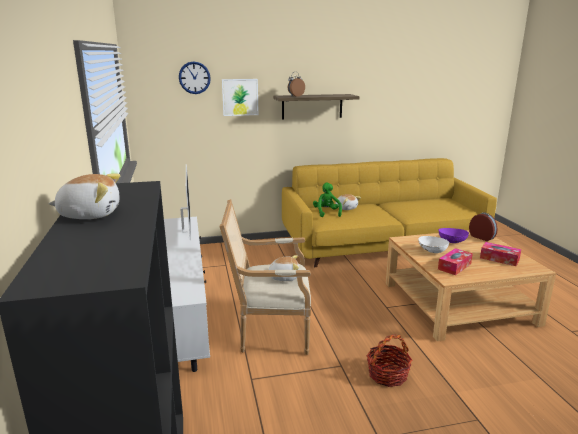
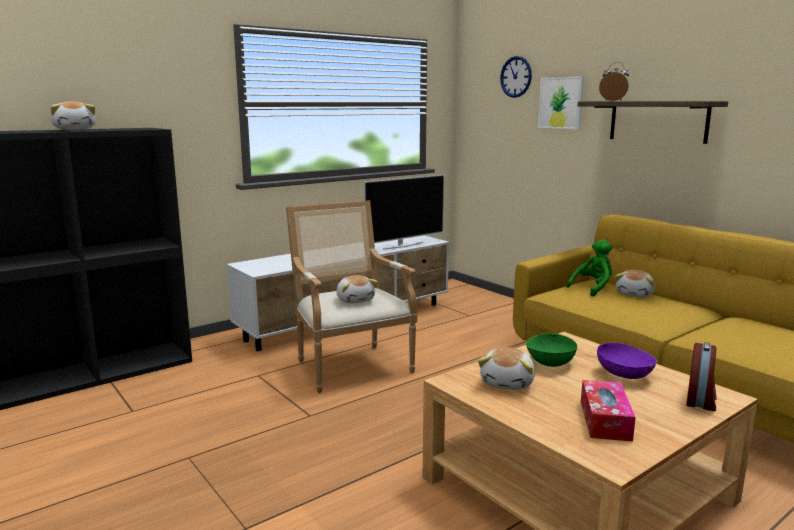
camera: 65 degrees right, 5 degrees down
basket [367,334,412,387] -> none
white bowl [418,236,449,253] -> green bowl [526,333,578,367]
tissue box [438,248,473,275] -> plush toy [478,347,535,390]

